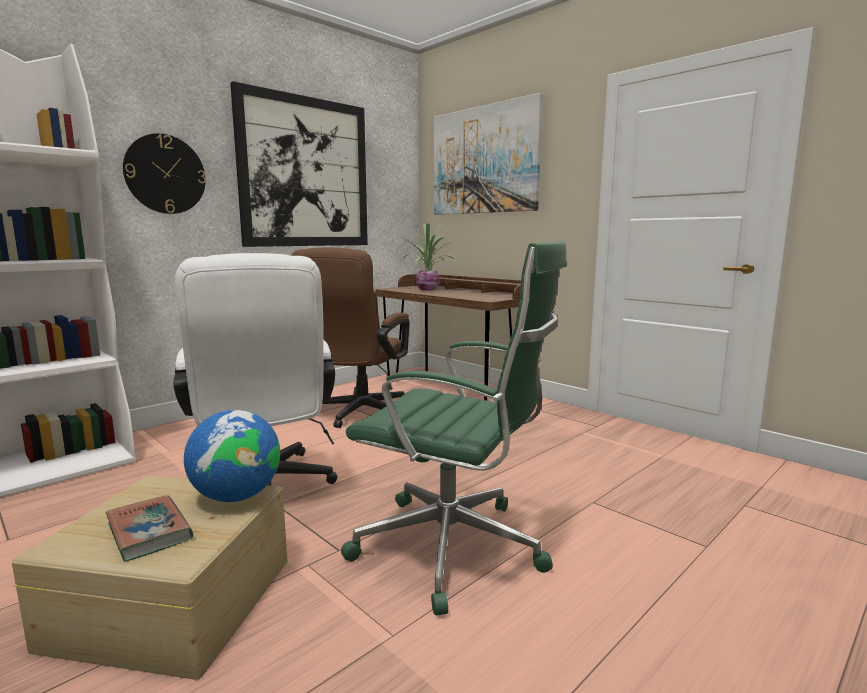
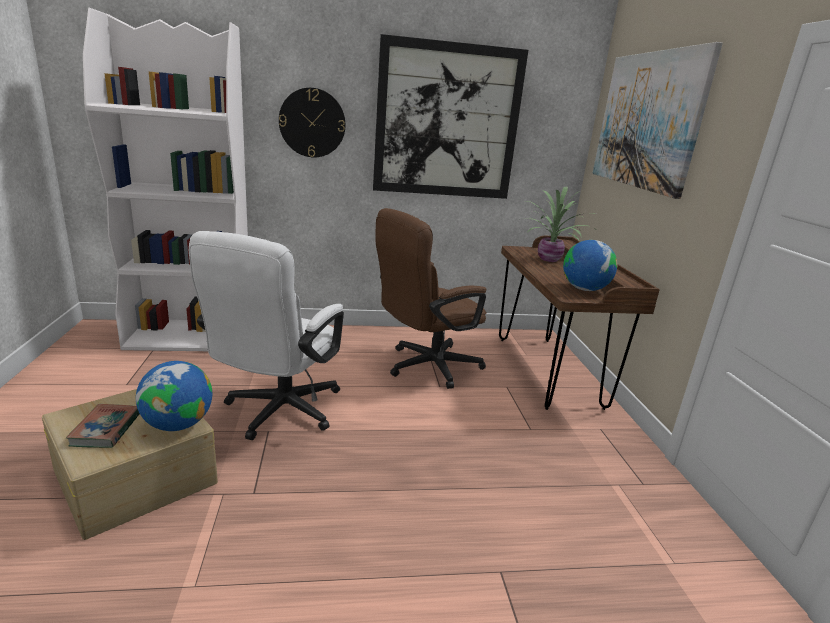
camera: 35 degrees right, 10 degrees up
green office chair [341,242,567,615] -> none
none -> globe [563,240,617,291]

